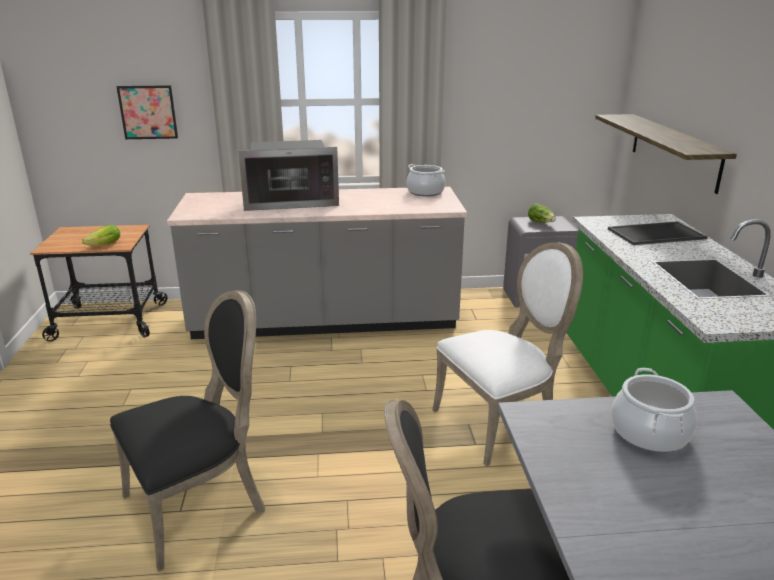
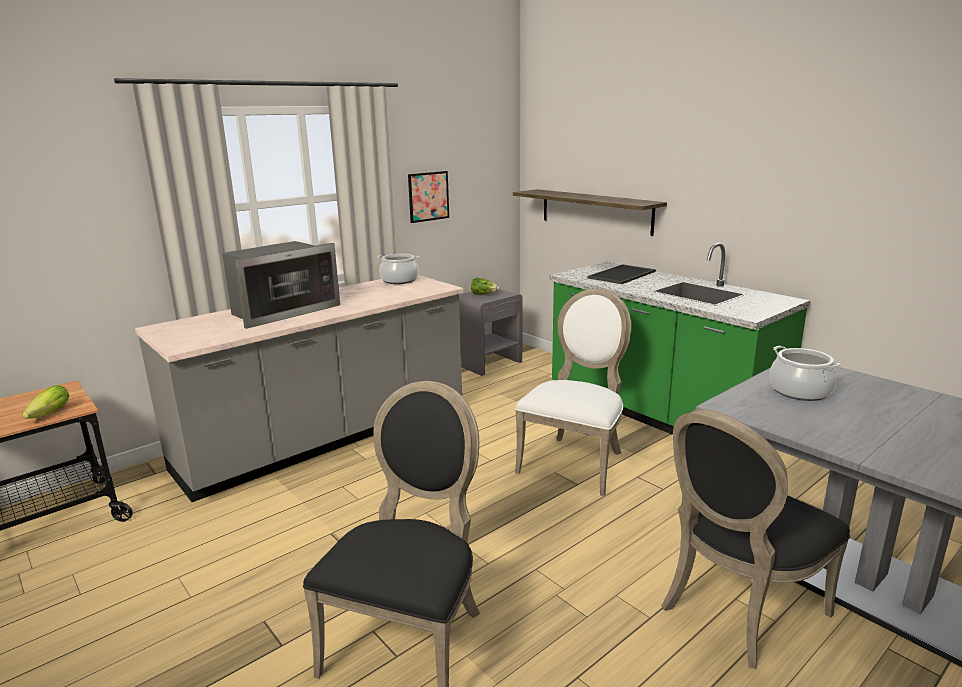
camera: 35 degrees left, 5 degrees down
picture [116,85,178,139] -> picture moved to [408,171,449,223]

